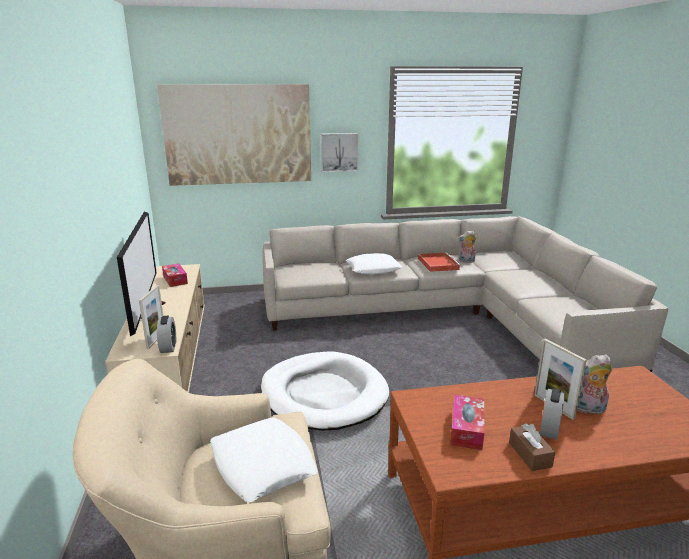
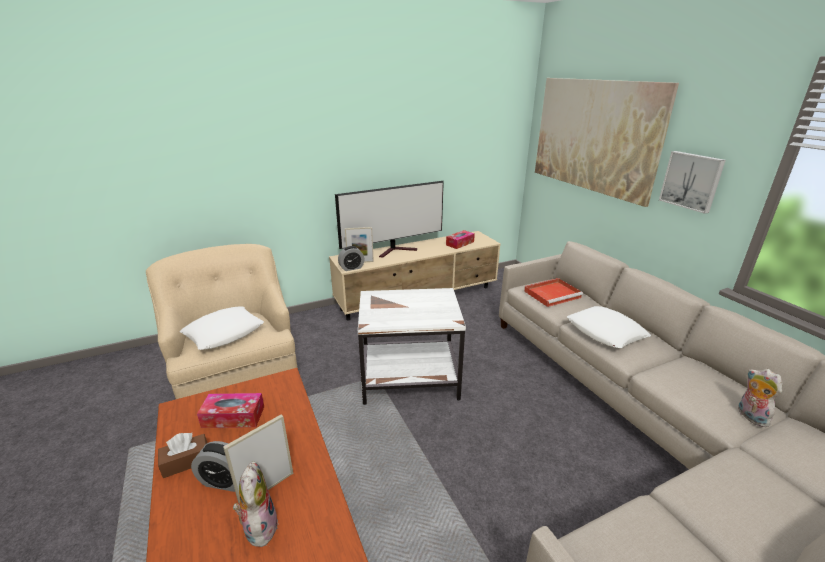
camera: 75 degrees right, 5 degrees up
white dog bed [261,351,389,431] -> white side table [358,288,466,405]
red tray [418,252,461,272] -> red tray moved to [524,278,583,307]

